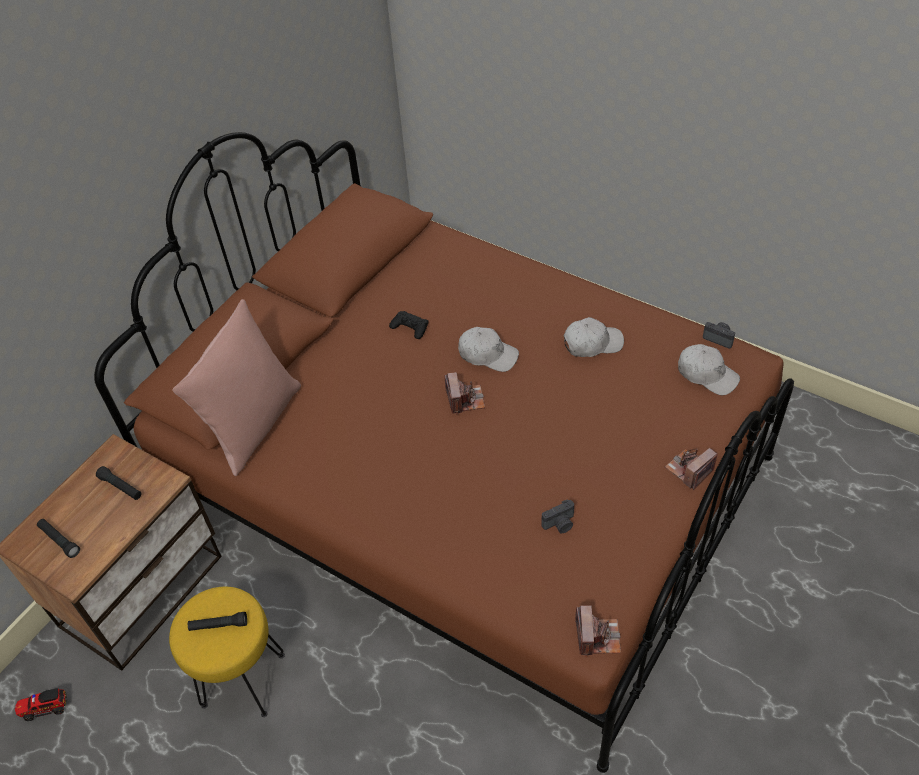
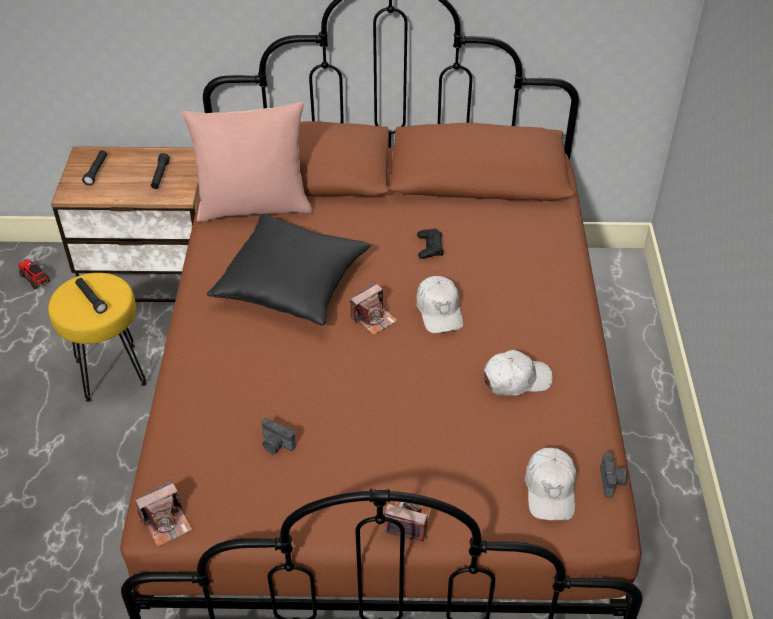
camera: 55 degrees right, 5 degrees down
white cap [564,317,624,357] -> white cap turned 60 degrees counterclockwise [484,350,553,396]
none -> black pillow [207,214,371,326]

